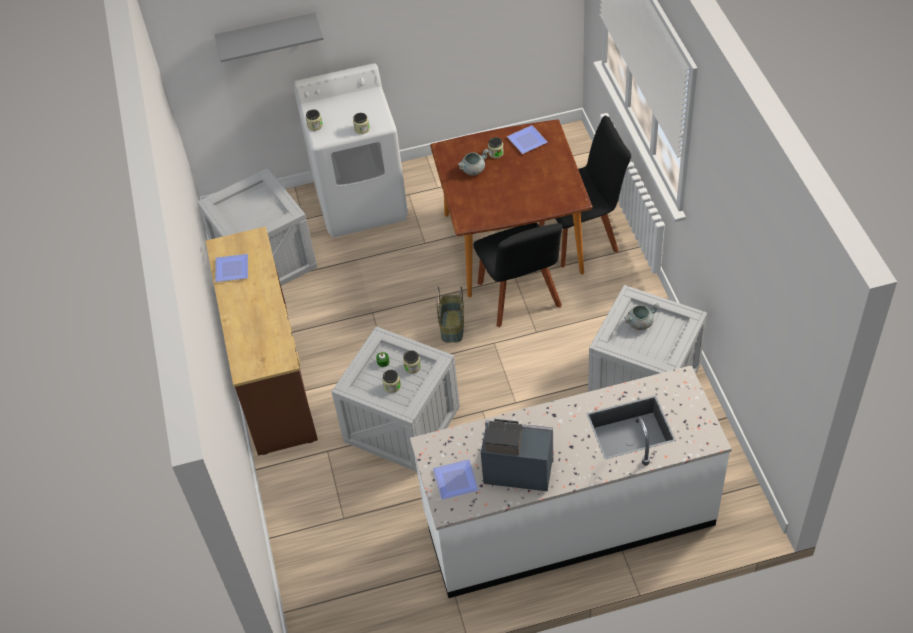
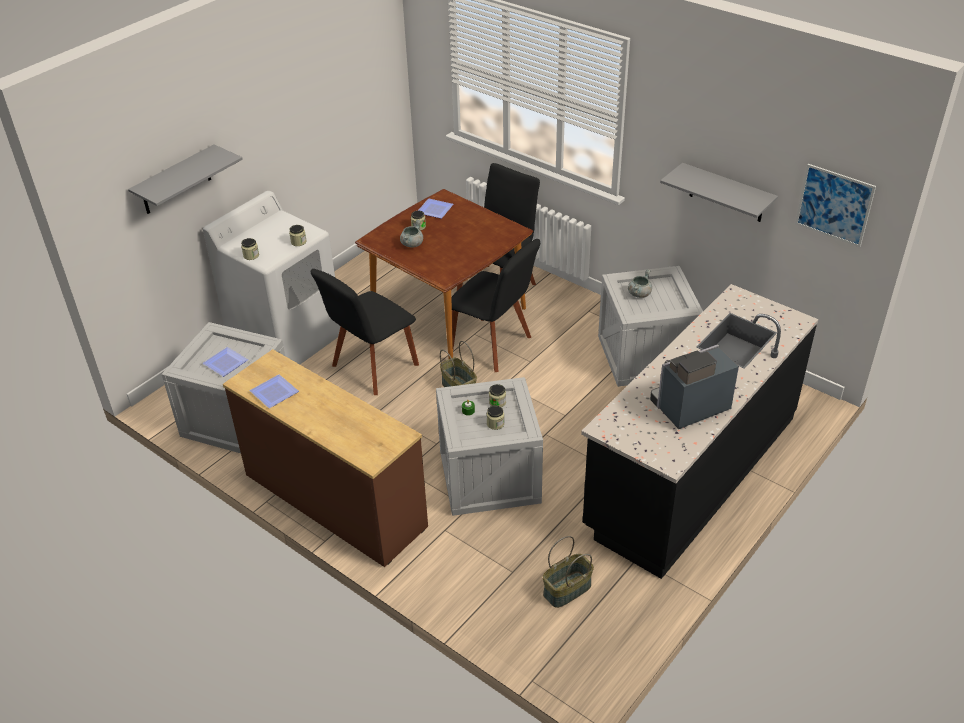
camera: 40 degrees left, 10 degrees down
white counter [410,365,732,598] -> black counter [581,284,818,579]
plate [433,459,479,500] -> plate moved to [202,347,248,377]
none -> black chair [311,269,419,395]
none -> basket [543,536,594,608]
none -> grey shelf [660,163,778,222]
none -> picture [795,164,876,247]

